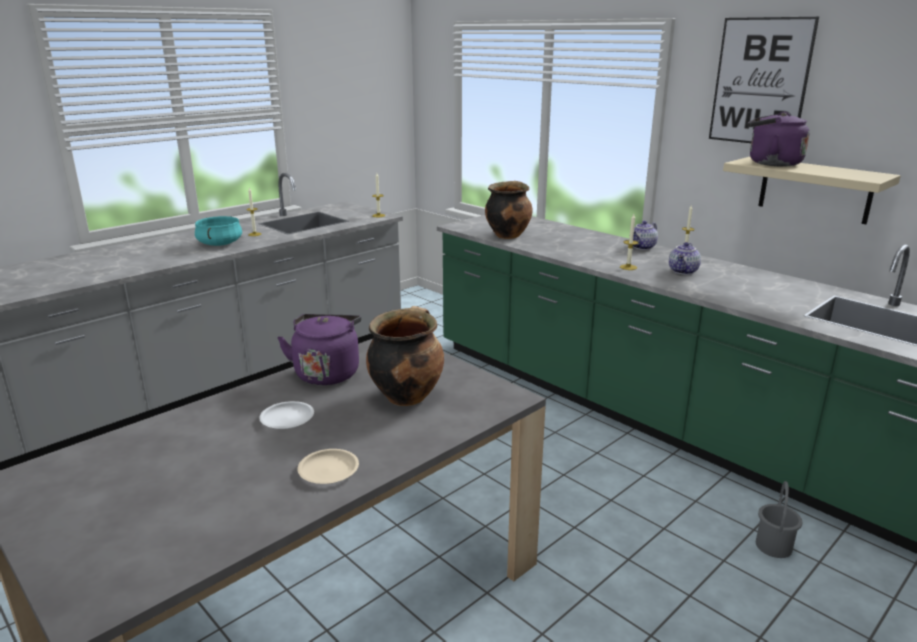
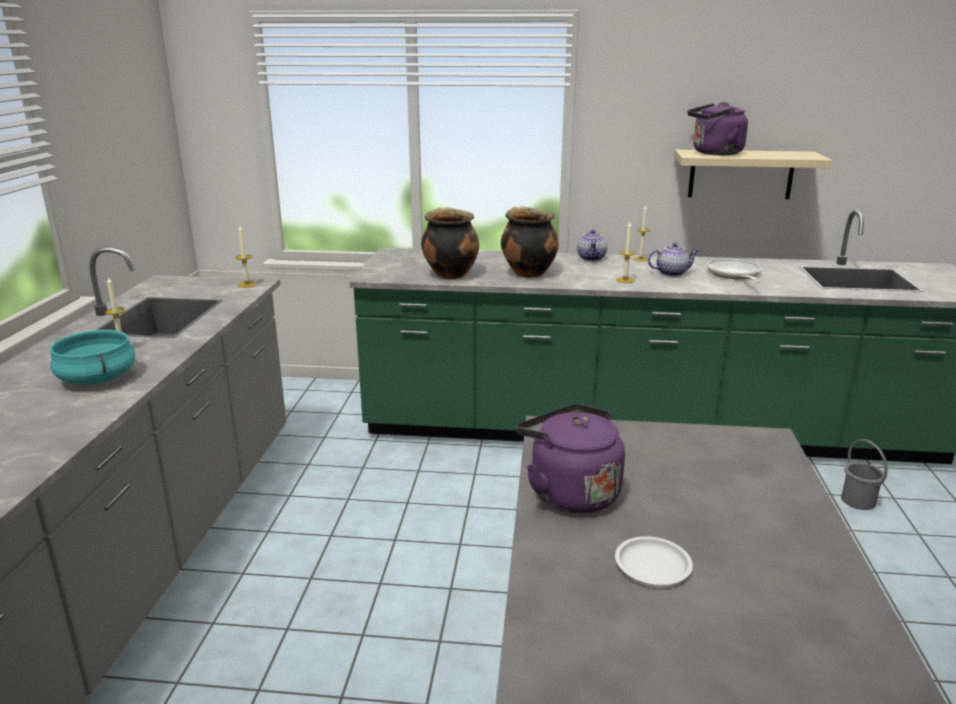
camera: 40 degrees left, 0 degrees up
beige plate [297,449,359,484] -> none
cooking pot [366,306,444,406] -> cooking pot moved to [501,207,559,278]
teapot [669,242,701,275] -> teapot turned 90 degrees counterclockwise [648,243,699,276]
picture [709,17,819,143] -> none
none -> frying pan [707,259,762,283]

